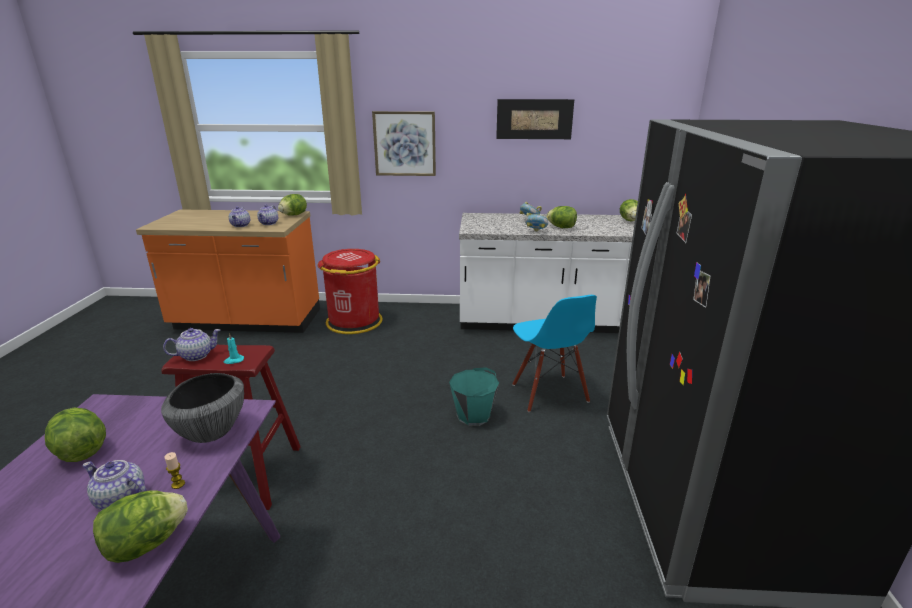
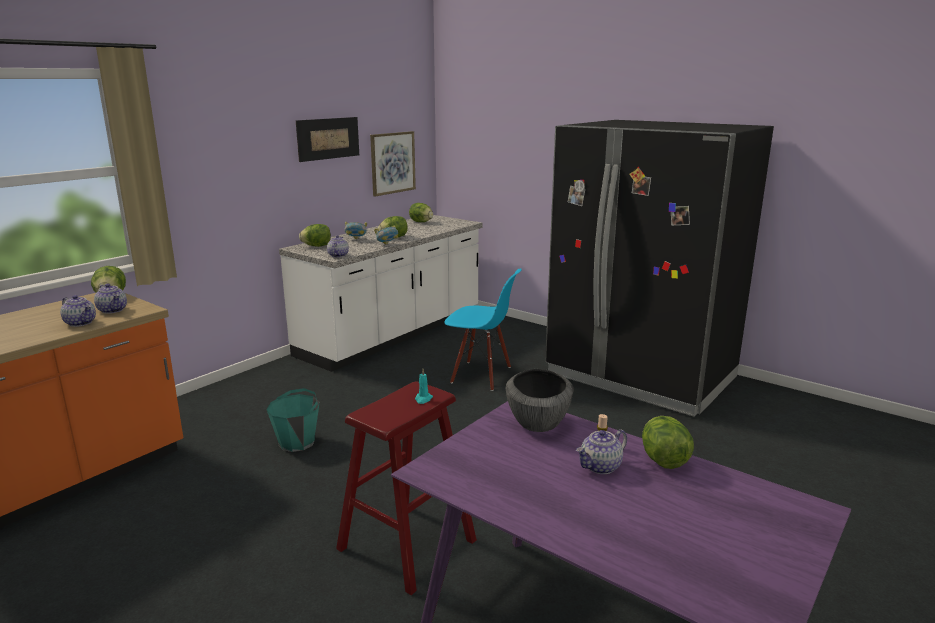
camera: 55 degrees left, 5 degrees down
lettuce [45,408,106,462] -> lettuce moved to [299,224,331,247]
teapot [163,328,220,361] -> teapot moved to [327,235,349,258]
red trash can [318,249,383,334] -> none
picture [372,111,436,176] -> picture moved to [370,131,416,196]
turquoise bucket [449,367,499,426] -> turquoise bucket moved to [266,388,320,452]

